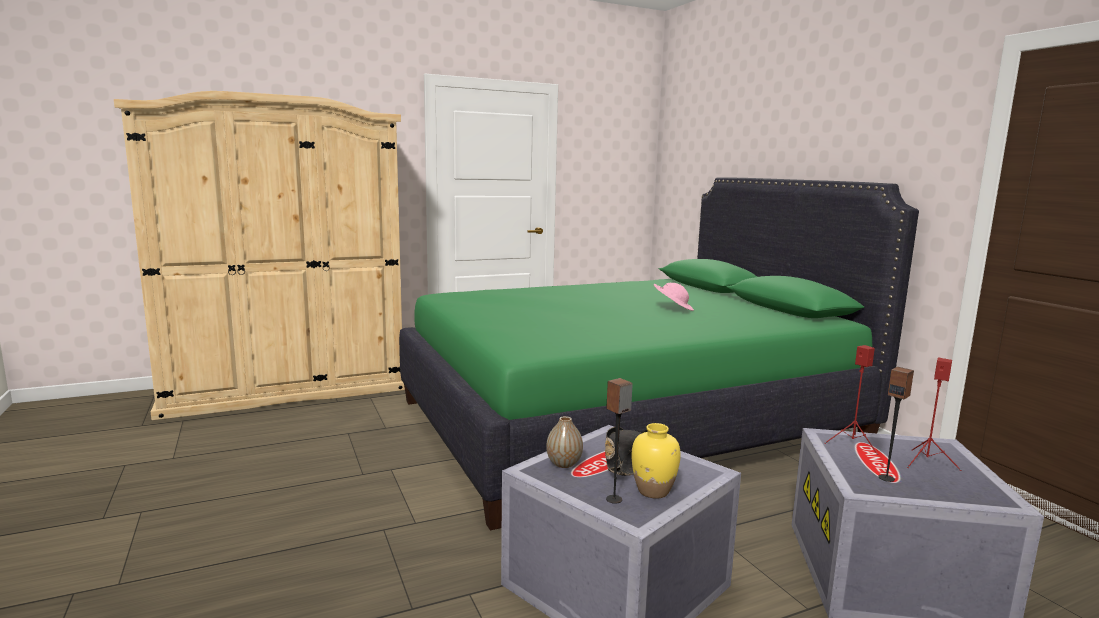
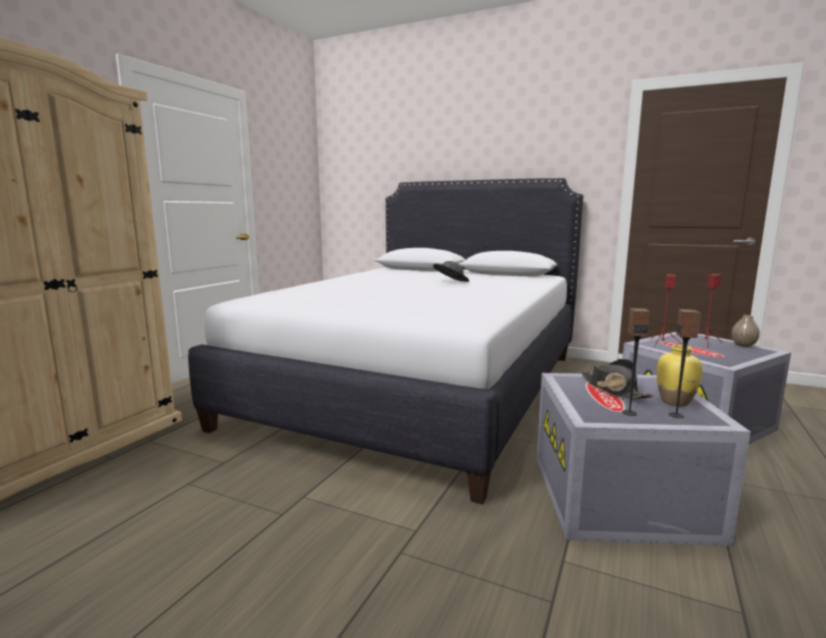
camera: 40 degrees left, 0 degrees up
green bed [399,177,919,530] -> white bed [188,178,583,504]
vase [546,416,583,468] -> vase moved to [732,315,760,347]
pink hat [654,283,694,311] -> grey hat [433,261,469,282]
speaker [878,367,914,482] -> speaker moved to [622,308,650,416]

